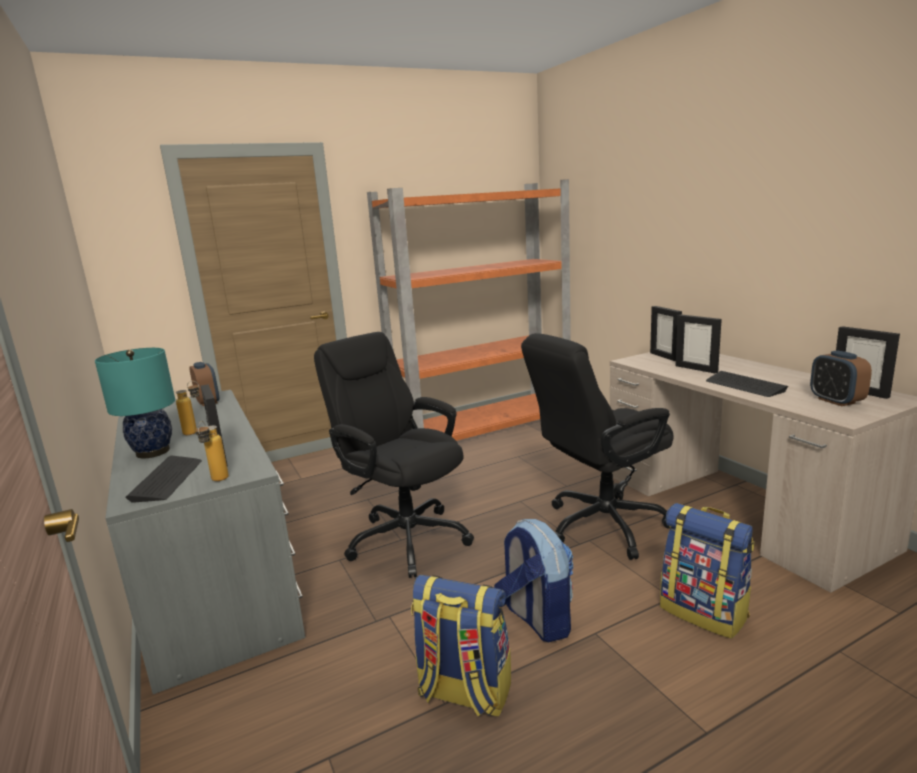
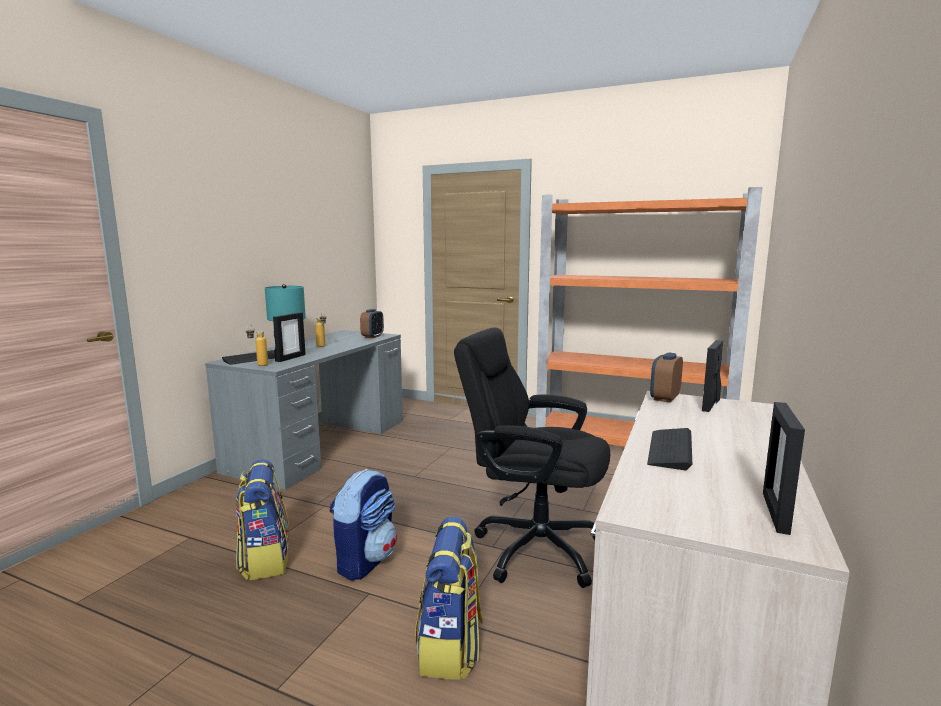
camera: 50 degrees right, 5 degrees down
black office chair [314,332,474,578] -> none
picture frame [675,315,722,373] -> none
alarm clock [810,350,872,406] -> alarm clock moved to [650,353,683,403]

